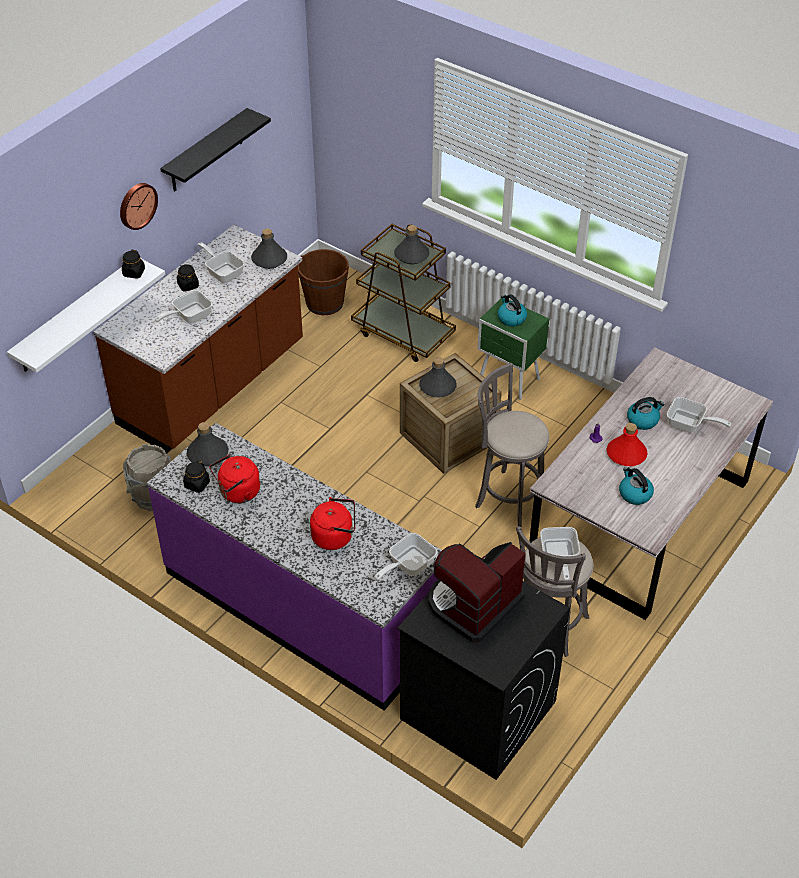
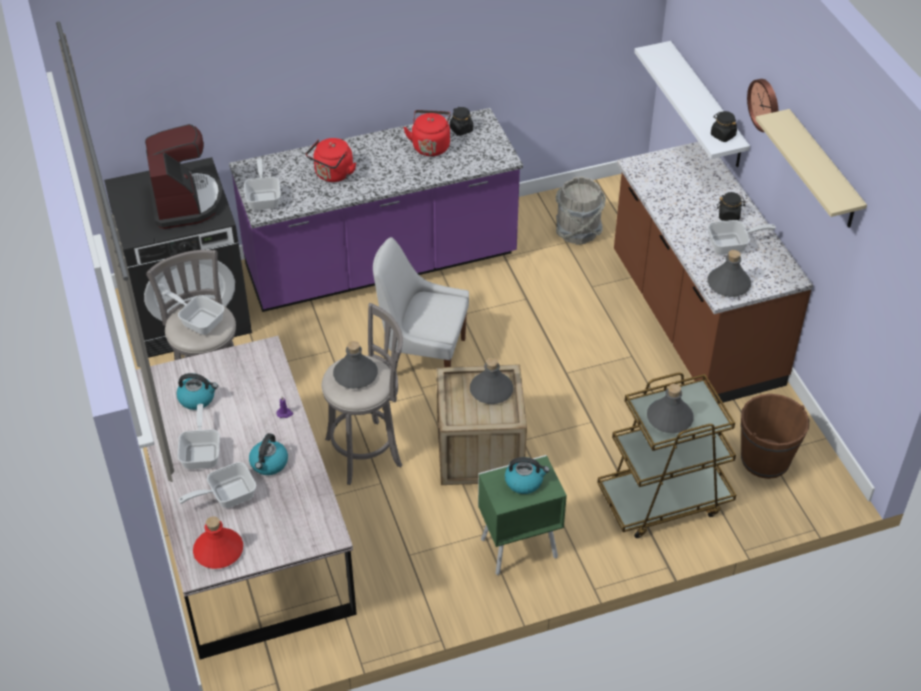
camera: 125 degrees right, 0 degrees up
frying pan [155,290,212,324] -> frying pan moved to [177,404,220,469]
black shelf [160,108,271,192] -> beige shelf [755,109,867,228]
grey bottle [187,422,228,467] -> grey bottle moved to [333,341,378,389]
red bottle [606,423,648,466] -> red bottle moved to [193,516,243,569]
none -> white chair [373,237,469,367]

